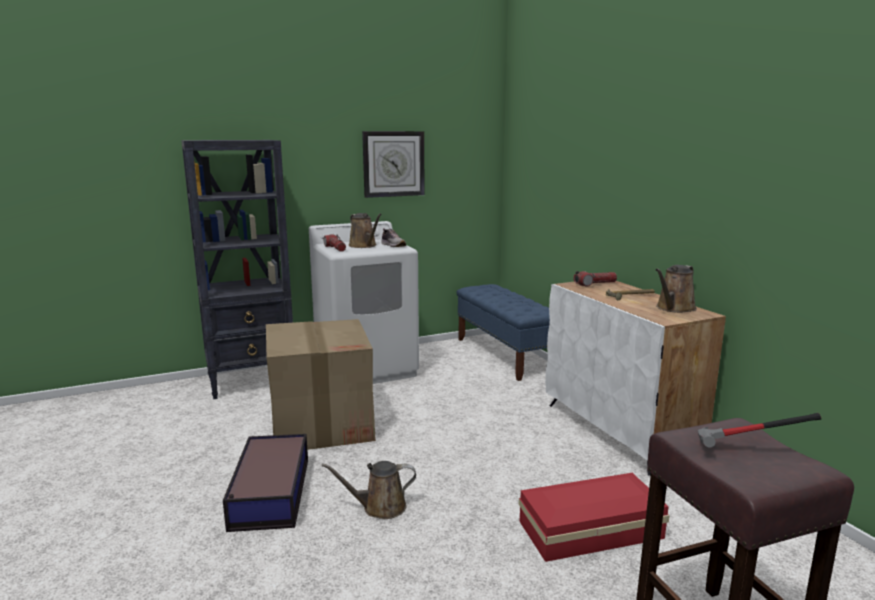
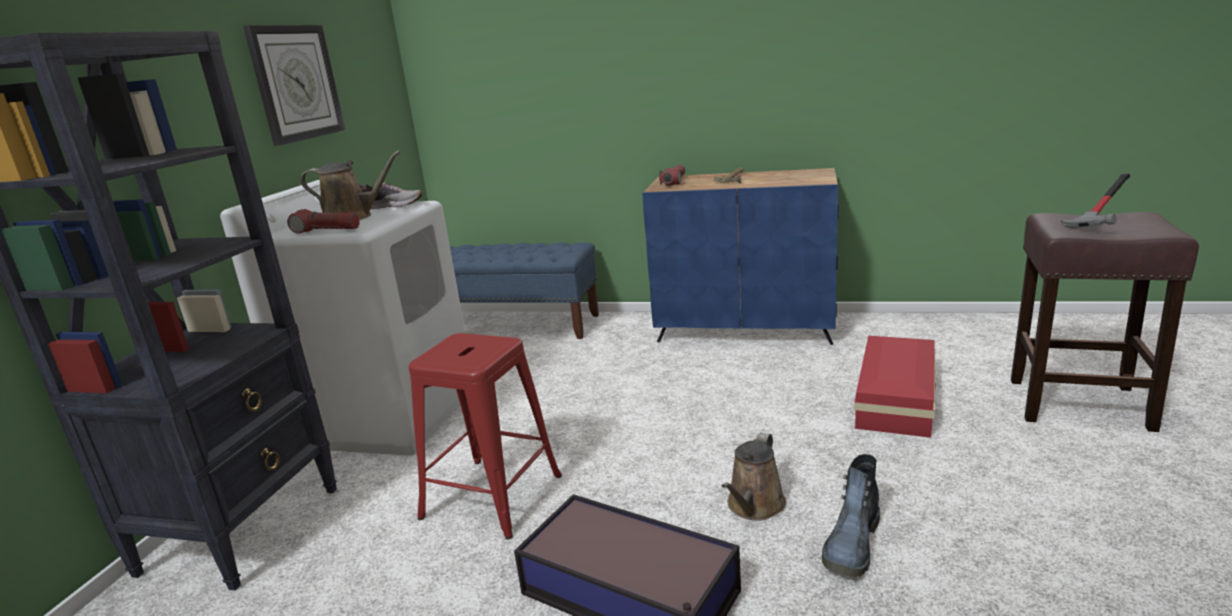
camera: 50 degrees left, 5 degrees up
cardboard box [266,319,376,450] -> red stool [408,333,562,539]
white cabinet [545,281,726,476] -> blue cabinet [642,168,839,345]
brown watering can [655,265,697,313] -> none
none -> boot [822,454,880,577]

